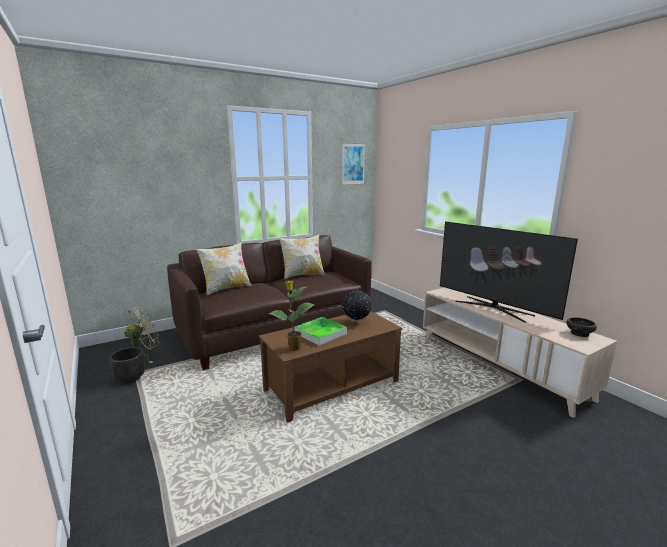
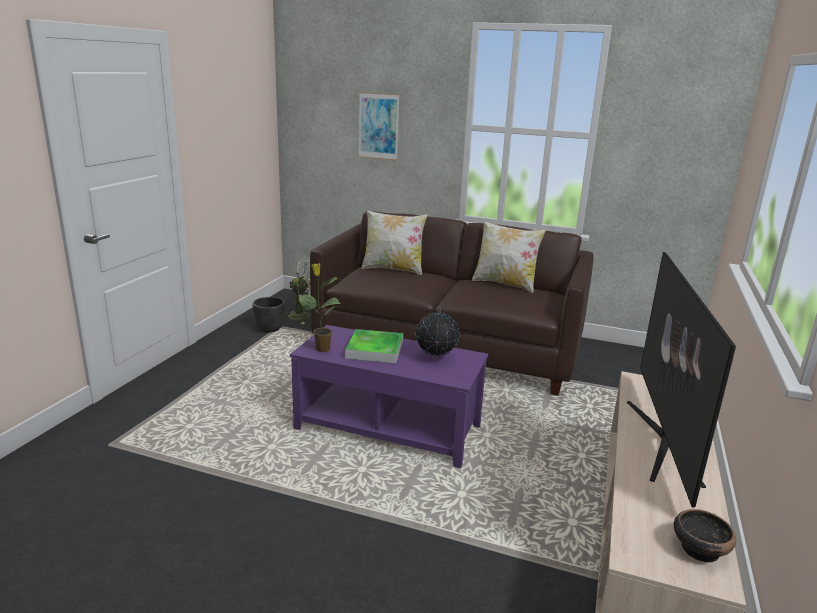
camera: 50 degrees right, 5 degrees up
brown coffee table [259,311,402,422] -> purple coffee table [290,325,488,468]
picture [342,143,365,185] -> picture moved to [359,92,399,161]

